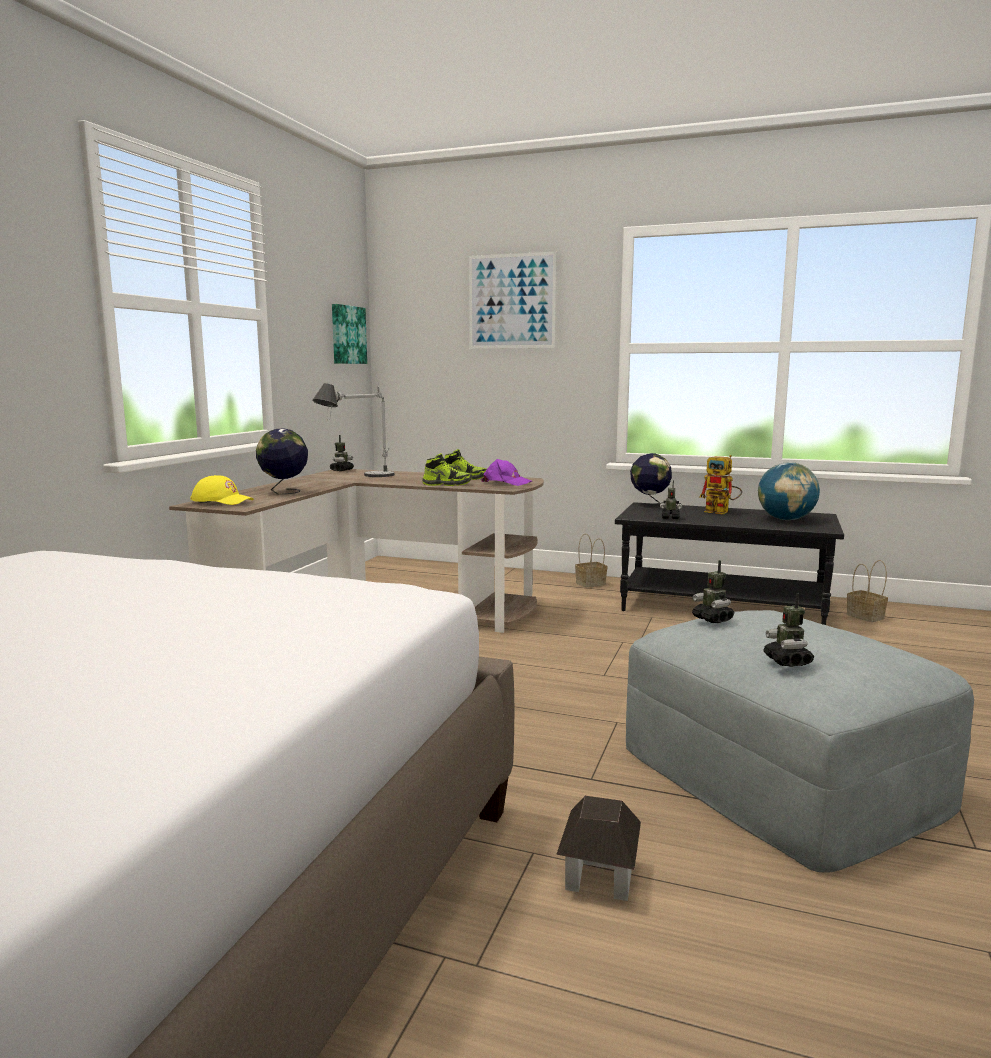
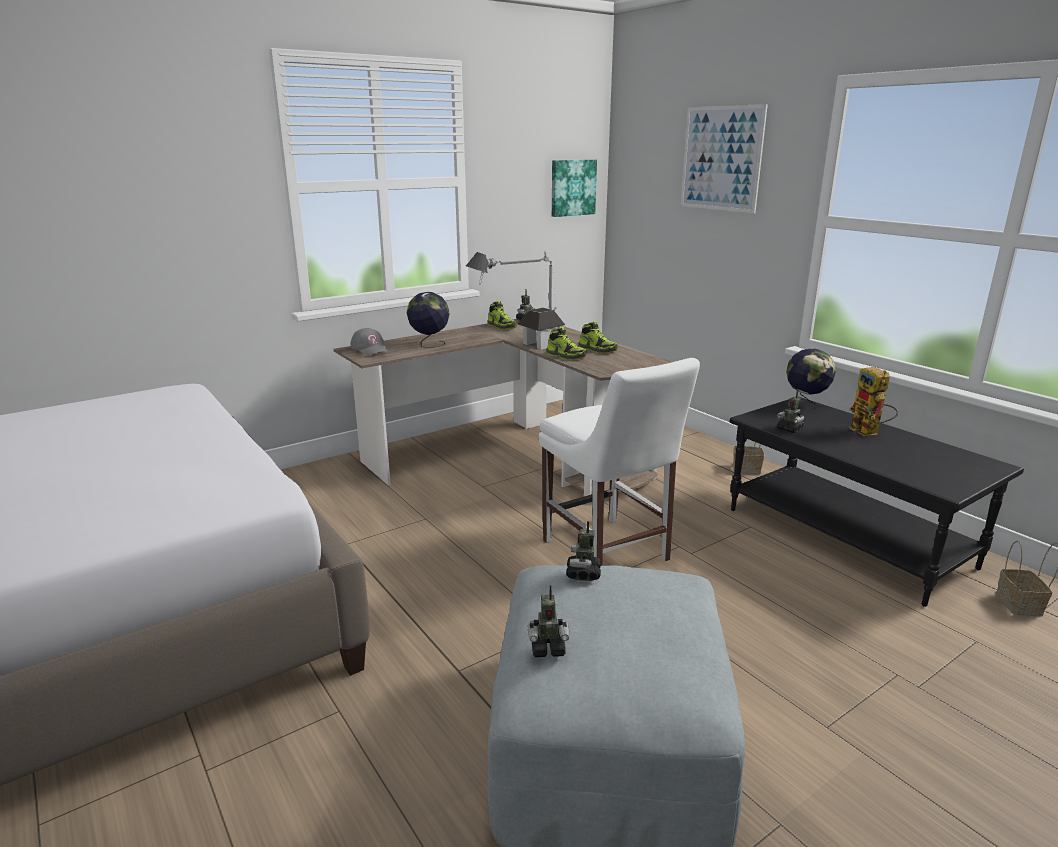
camera: 35 degrees right, 10 degrees up
yellow cap [191,475,254,505] -> grey cap [350,328,389,356]
purple cap [481,459,532,486] -> none
toy house [556,796,641,901] -> toy house moved to [517,308,565,350]
globe [758,462,820,520] -> none
toy robot [763,593,814,667] -> toy robot turned 120 degrees counterclockwise [528,585,569,657]
none -> shoe [487,301,517,329]
none -> white chair [538,358,700,566]

